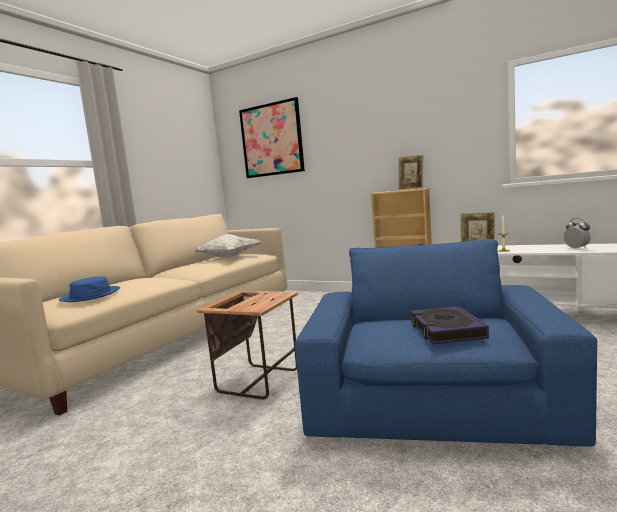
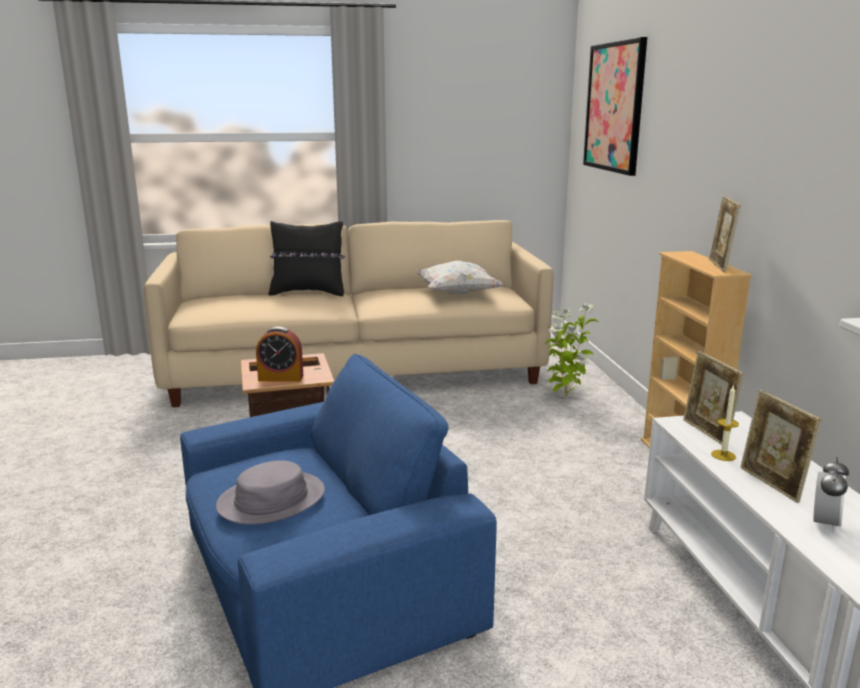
camera: 50 degrees right, 10 degrees up
blue hat [59,276,120,302] -> none
book [410,306,489,344] -> grey hat [216,460,325,524]
none -> alarm clock [256,327,303,382]
none -> black pillow [268,221,345,296]
none -> potted plant [545,303,599,399]
none -> picture frame [740,390,822,503]

